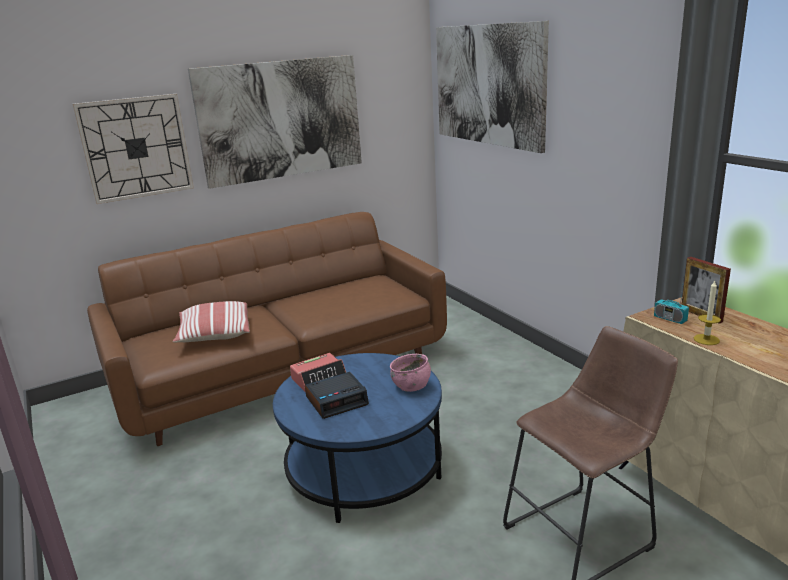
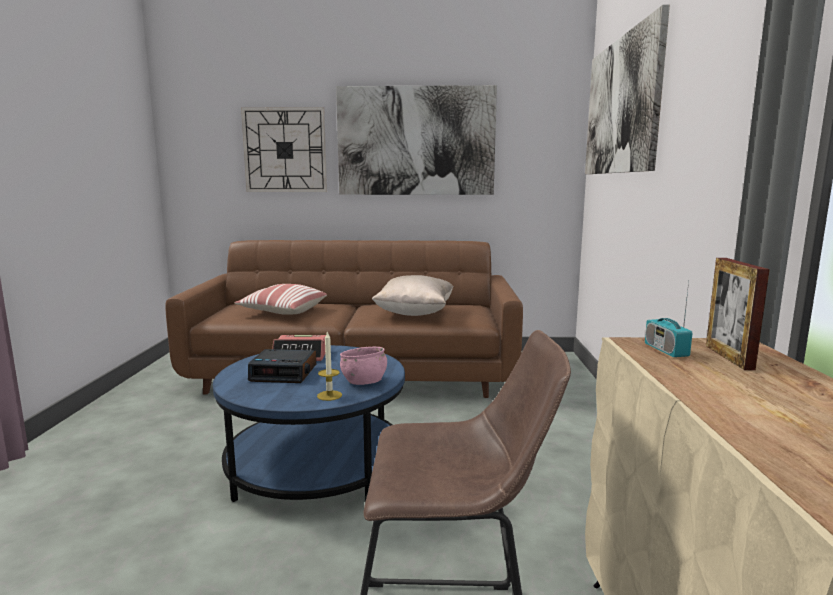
camera: 30 degrees right, 10 degrees down
candle [693,280,721,345] -> candle moved to [317,331,342,401]
none -> beige pillow [372,275,454,316]

